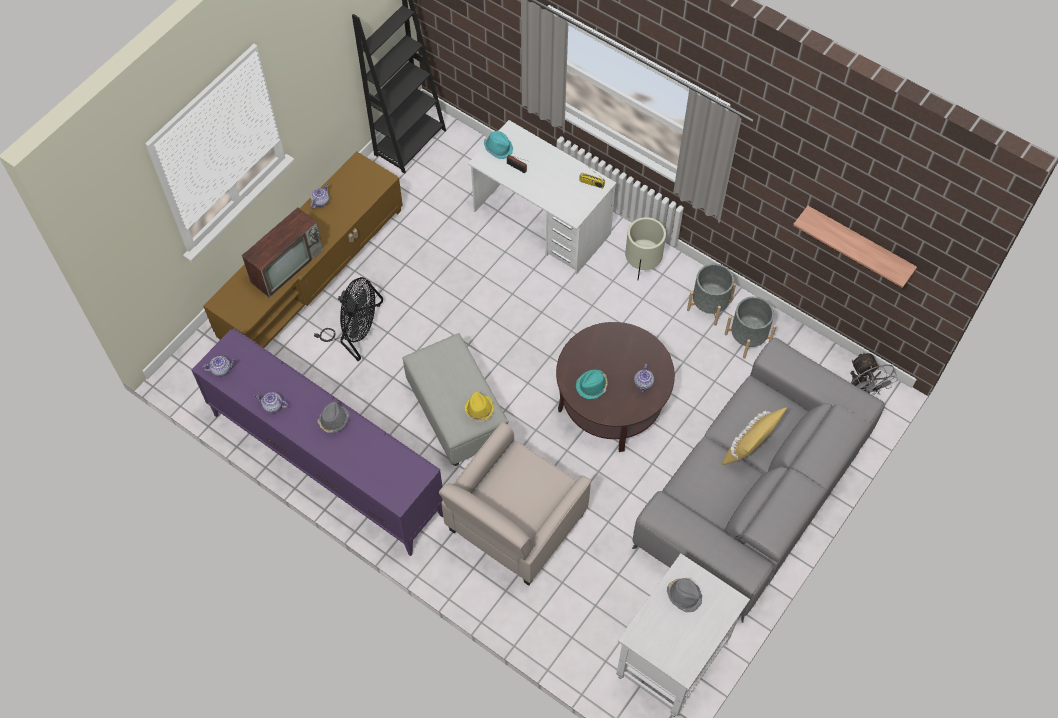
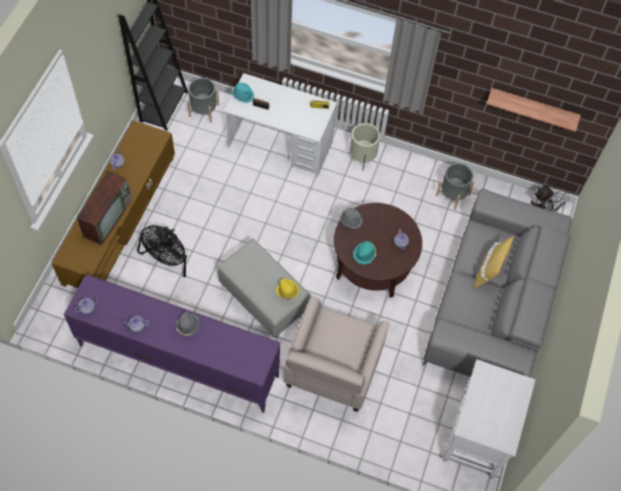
camera: 20 degrees left, 0 degrees up
black fan [313,277,383,361] -> black fan turned 120 degrees clockwise [137,225,187,277]
grey hat [667,578,702,612] -> grey hat moved to [339,208,363,229]
grey planter [687,263,736,326] -> grey planter moved to [187,78,219,123]

